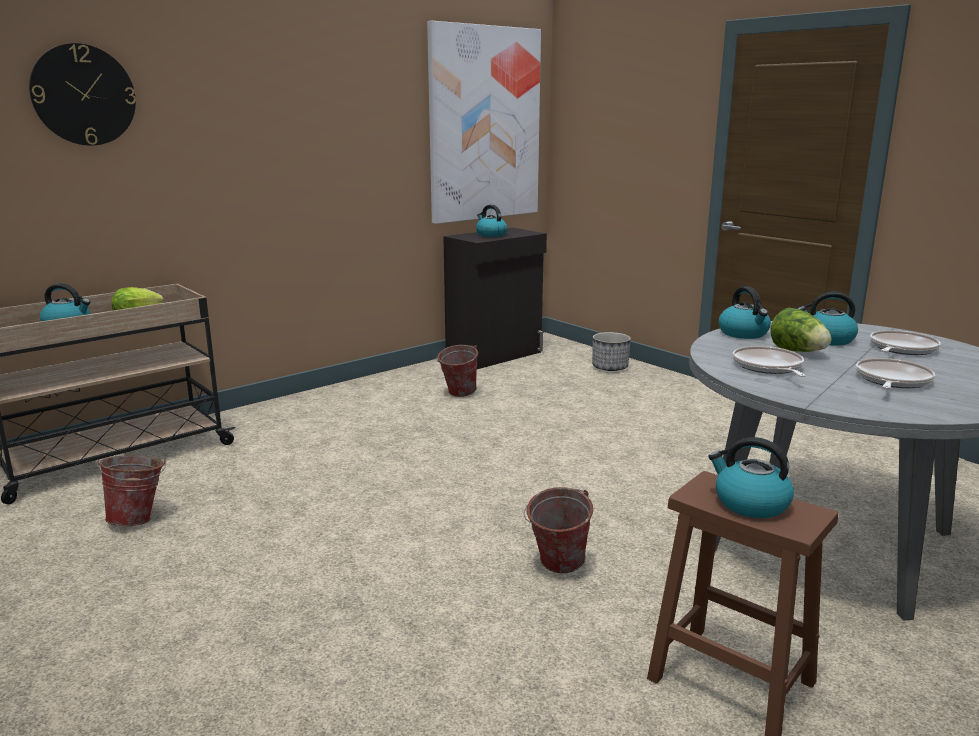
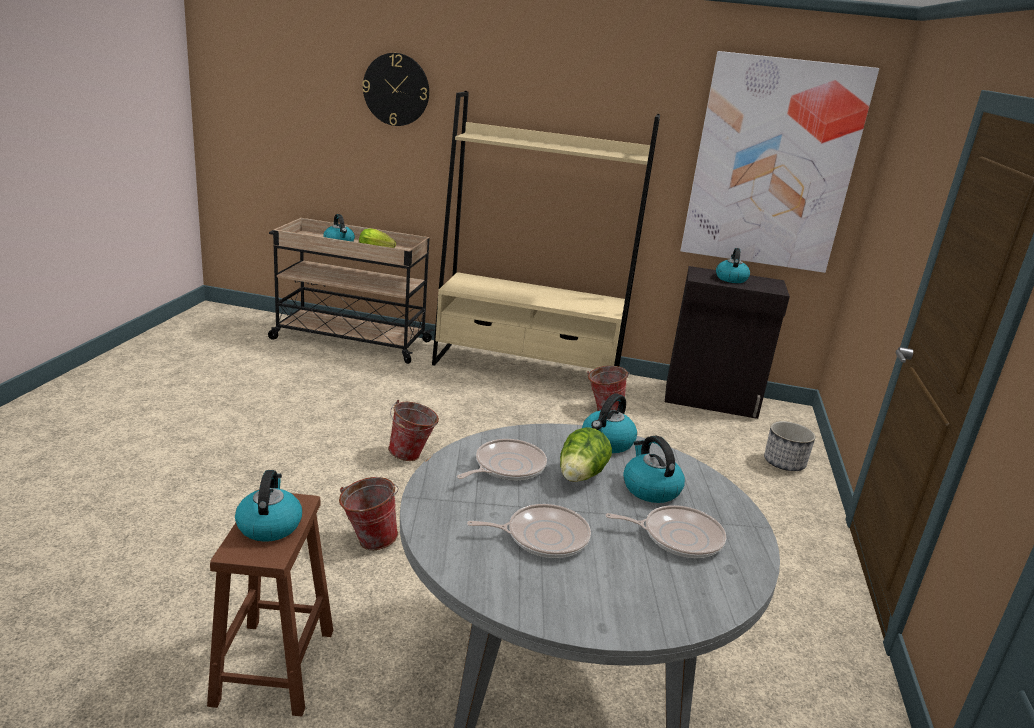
camera: 50 degrees right, 5 degrees up
bucket [97,455,166,526] -> bucket moved to [388,400,439,461]
none -> beige bookcase [432,91,660,369]

